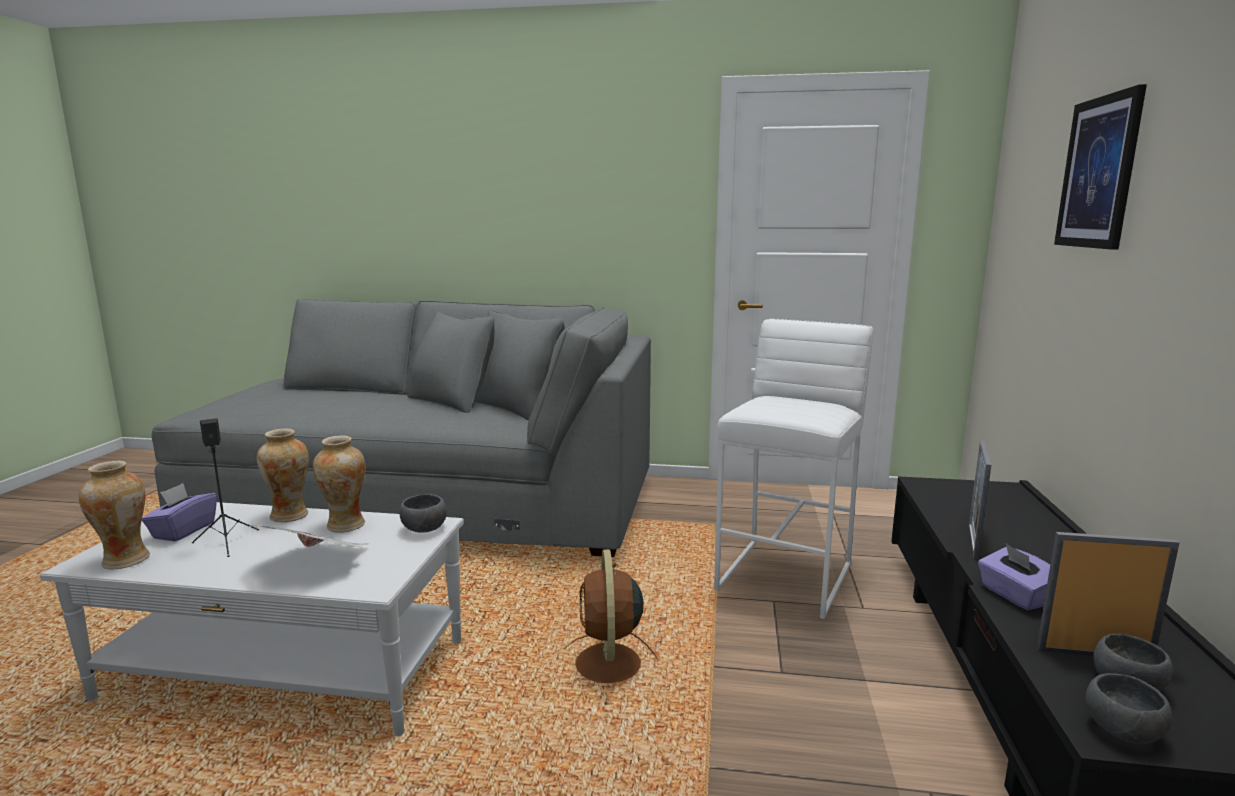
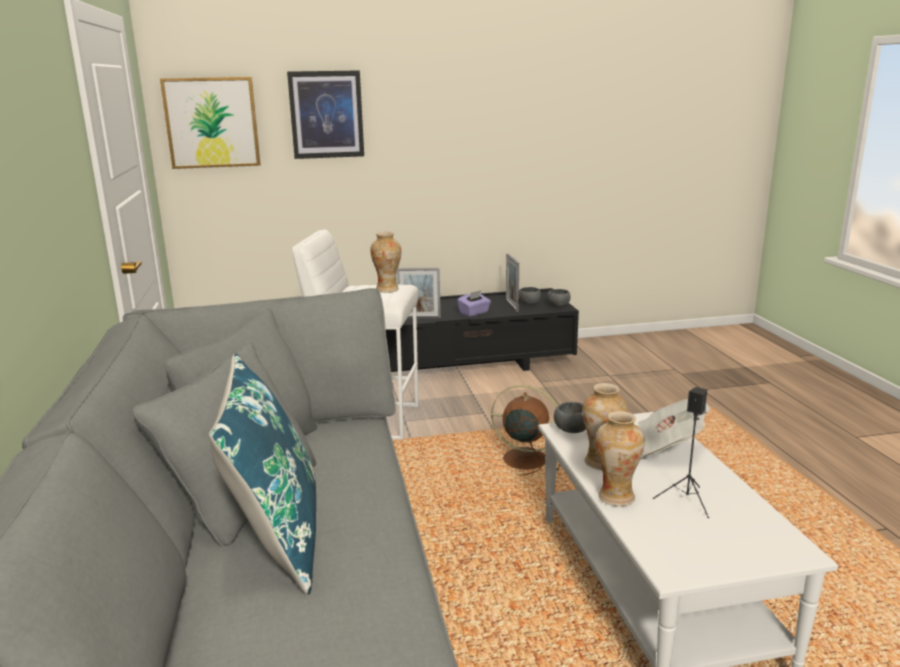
camera: 110 degrees left, 5 degrees up
vase [79,461,150,570] -> vase moved to [370,232,401,293]
purple tissue box [142,483,217,542] -> none
brown fan [564,549,658,683] -> brown fan turned 135 degrees counterclockwise [491,385,560,475]
none -> picture [160,77,261,169]
none -> blue pillow [209,354,316,595]

